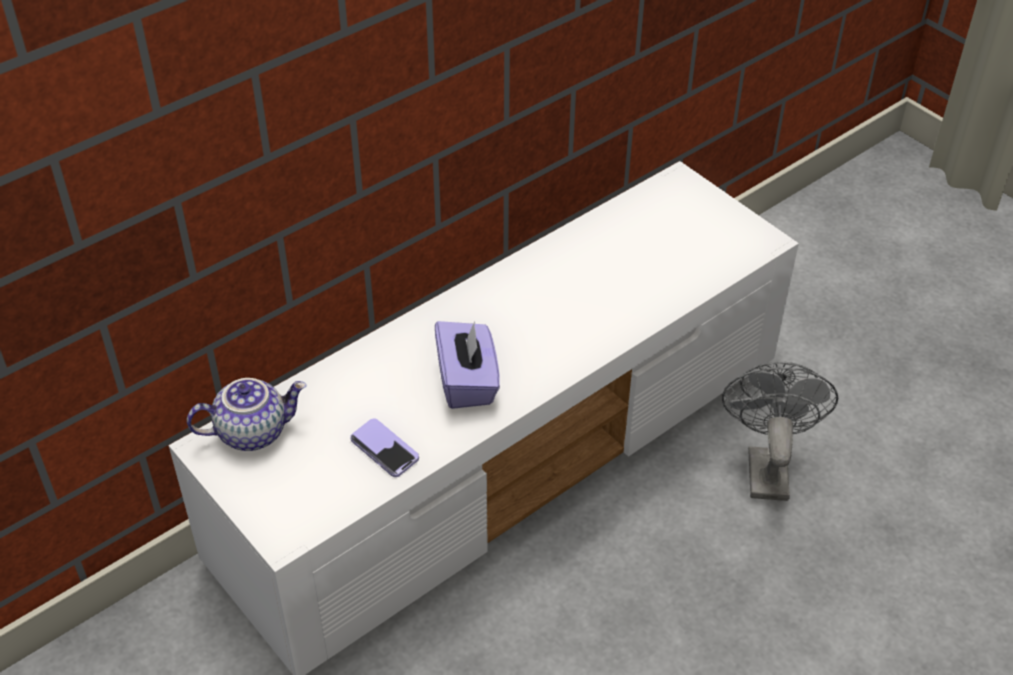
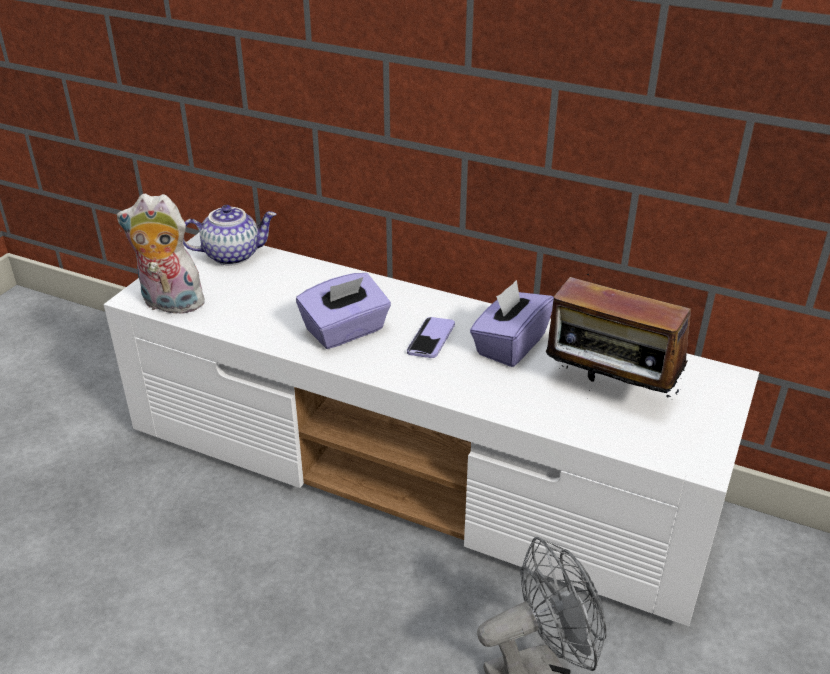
camera: 65 degrees right, 10 degrees down
teapot [187,378,307,451] -> teapot turned 60 degrees counterclockwise [183,205,277,266]
phone [350,419,419,477] -> phone moved to [407,317,455,358]
none -> plush toy [117,194,205,314]
none -> purple tissue box [470,280,554,367]
none -> radio [546,274,691,397]

